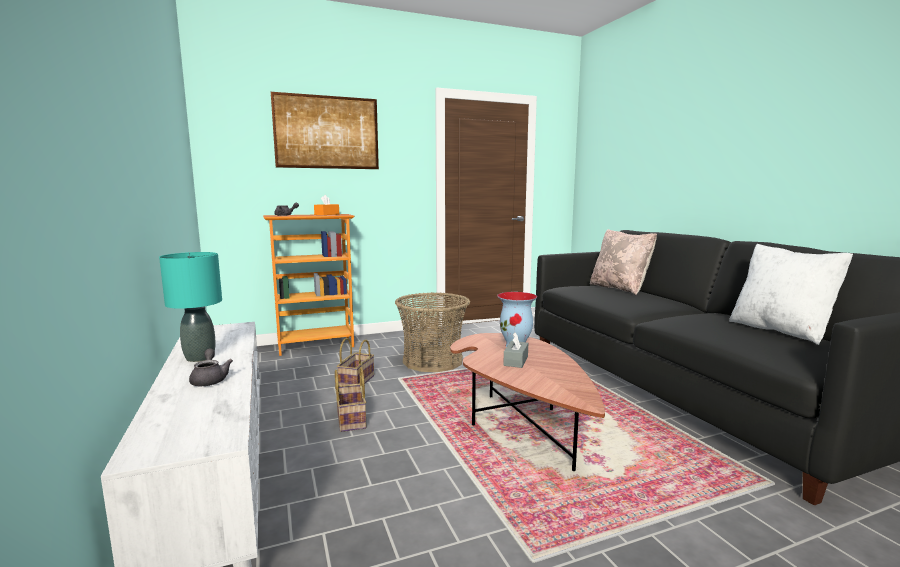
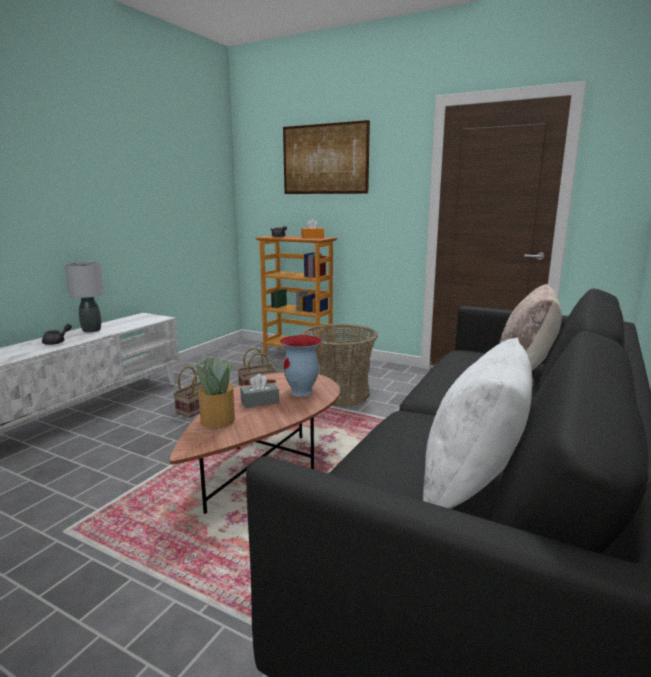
camera: 50 degrees right, 5 degrees up
turquoise table lamp [159,252,222,362] -> grey table lamp [65,262,105,332]
none -> potted plant [196,356,235,429]

